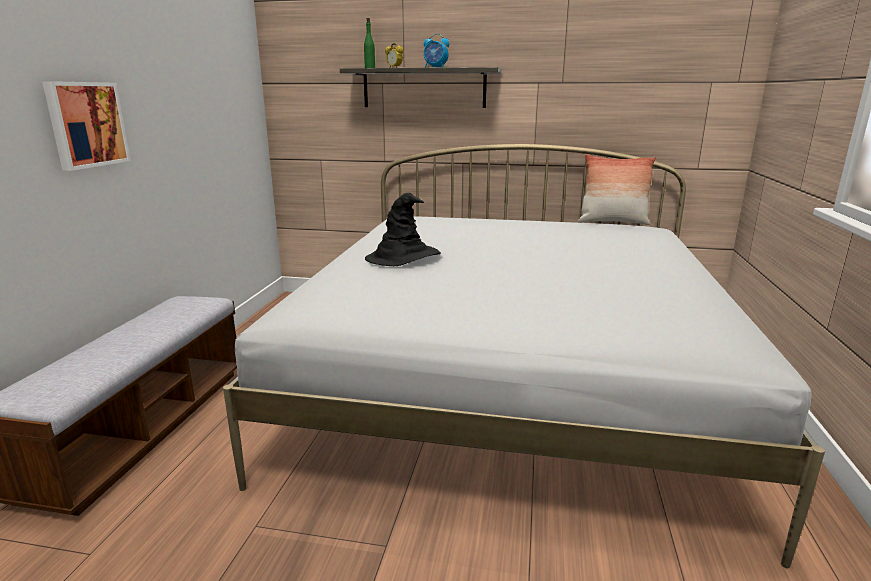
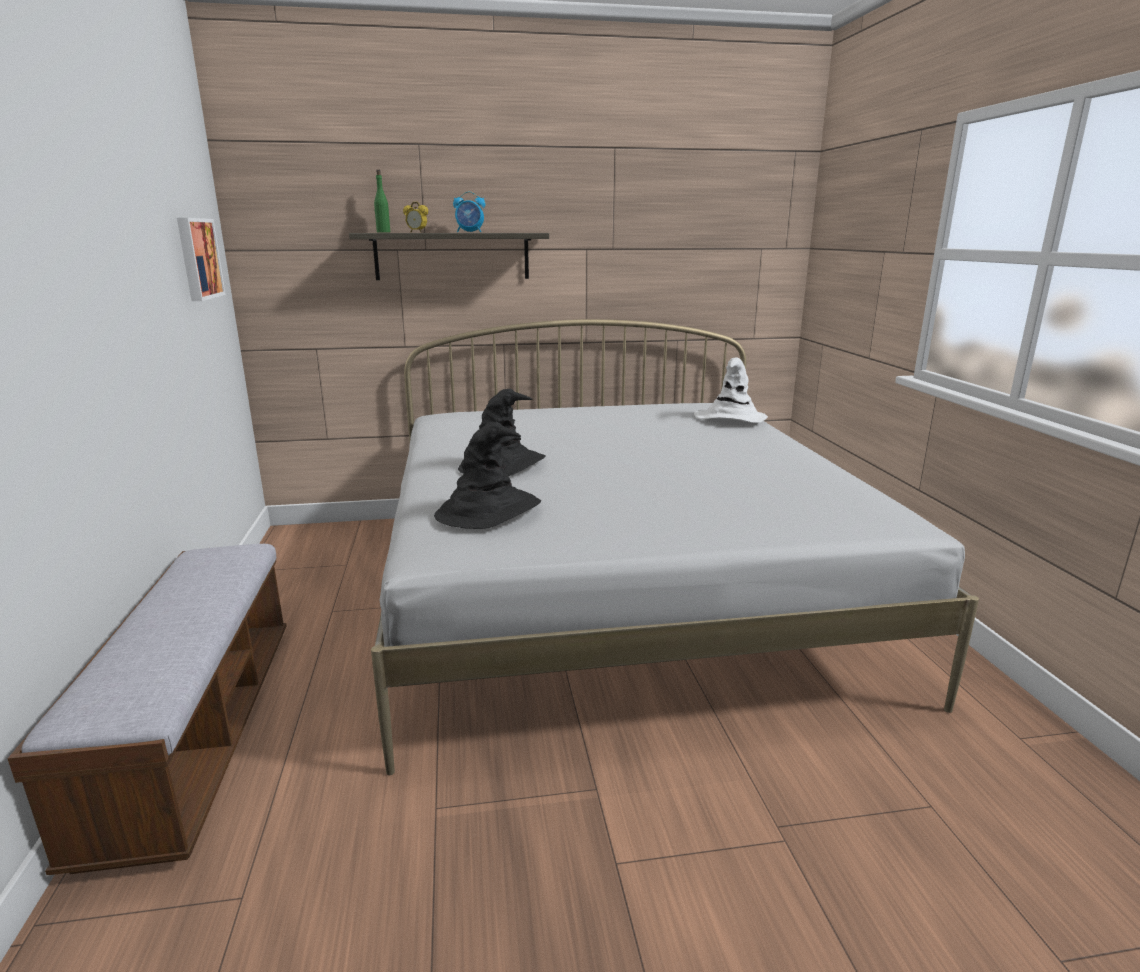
camera: 20 degrees left, 0 degrees up
picture [42,81,131,171] -> picture moved to [177,218,226,301]
pillow [578,154,656,225] -> none
none -> black hat [434,422,541,529]
none -> white hat [694,357,768,423]

